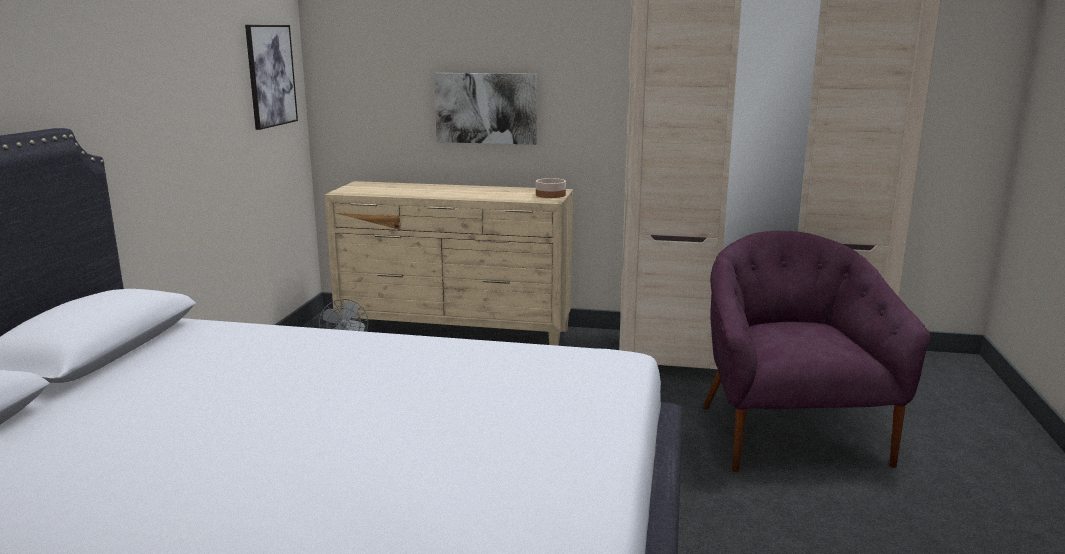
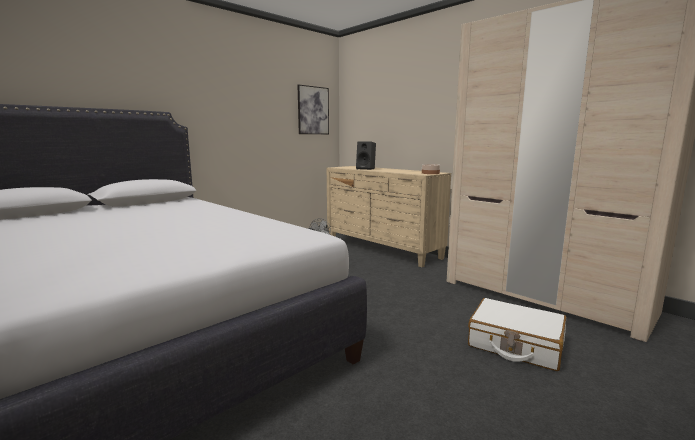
camera: 35 degrees right, 5 degrees down
picture [434,73,537,145] -> none
purple armchair [703,231,930,473] -> white suitcase [468,298,566,371]
none -> black speaker [356,141,376,170]

